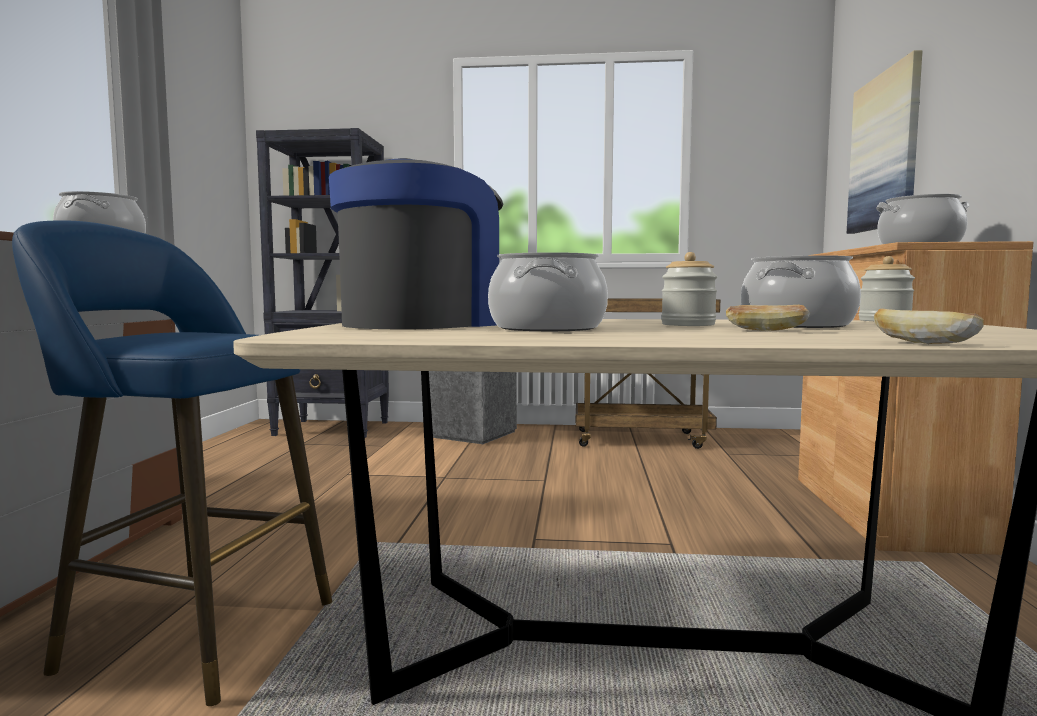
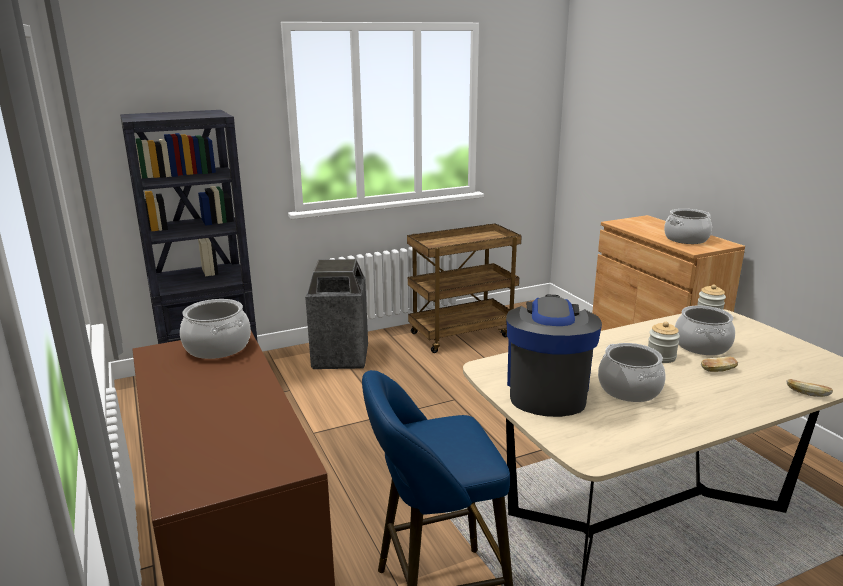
camera: 30 degrees left, 15 degrees up
picture [847,50,922,234] -> none

